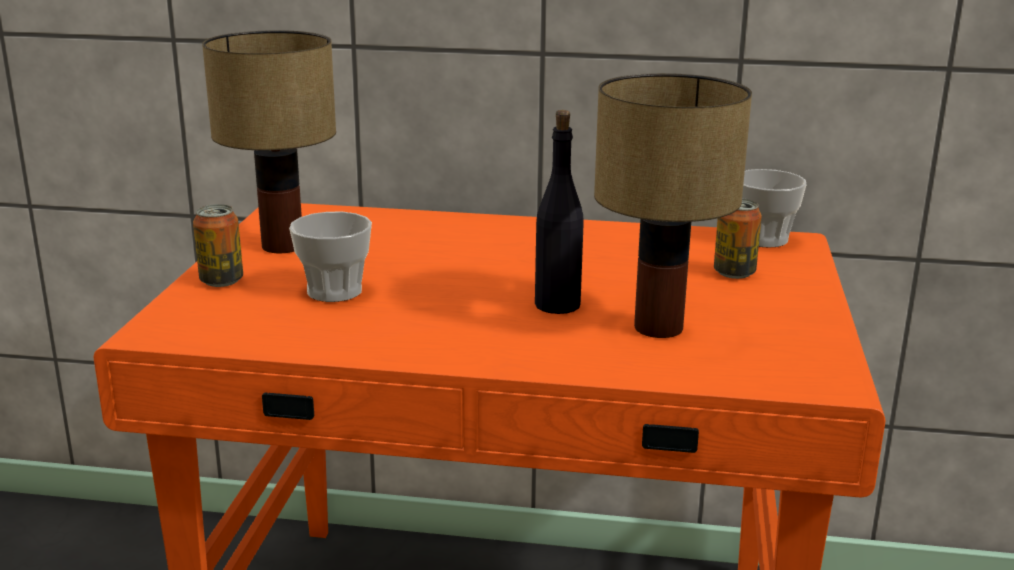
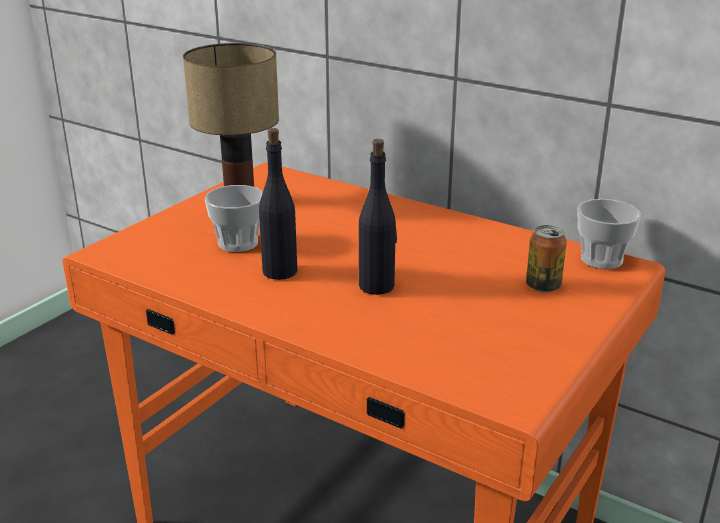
camera: 25 degrees right, 5 degrees up
can [193,204,243,287] -> none
table lamp [594,73,752,338] -> none
none -> black bottle [259,128,297,280]

